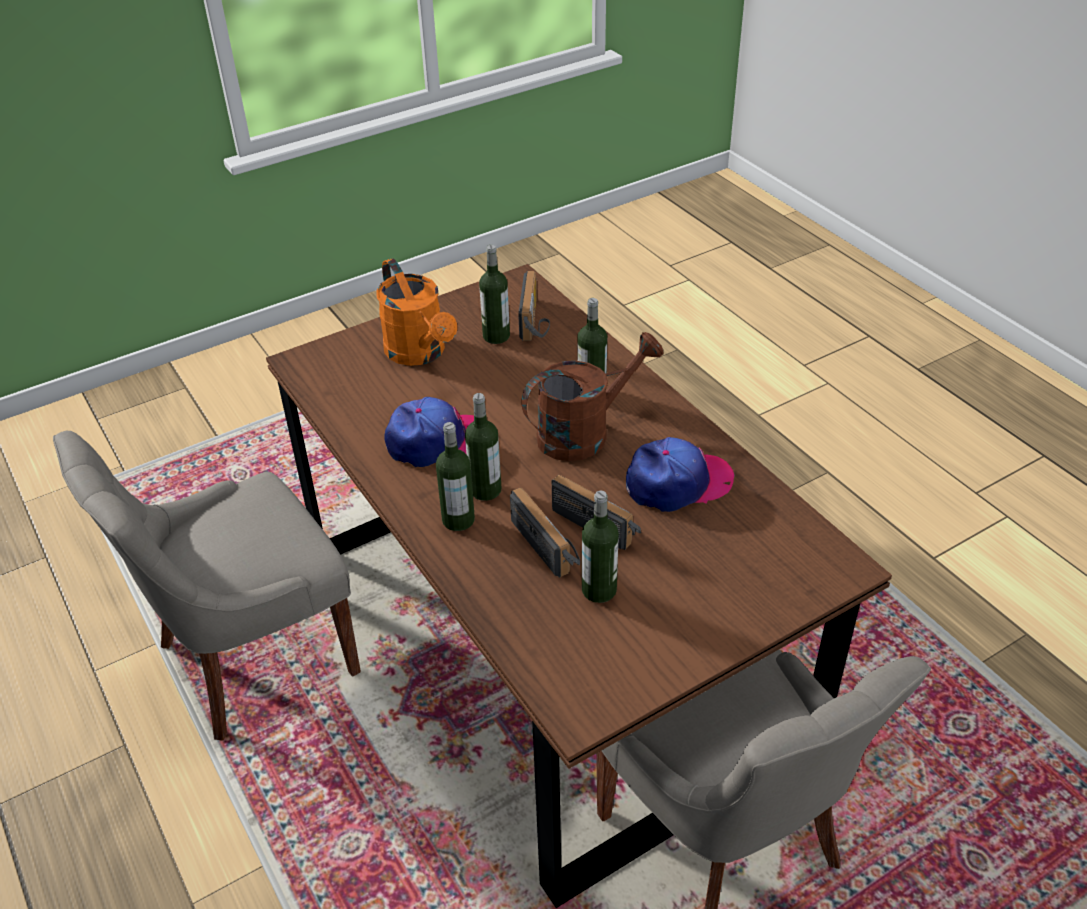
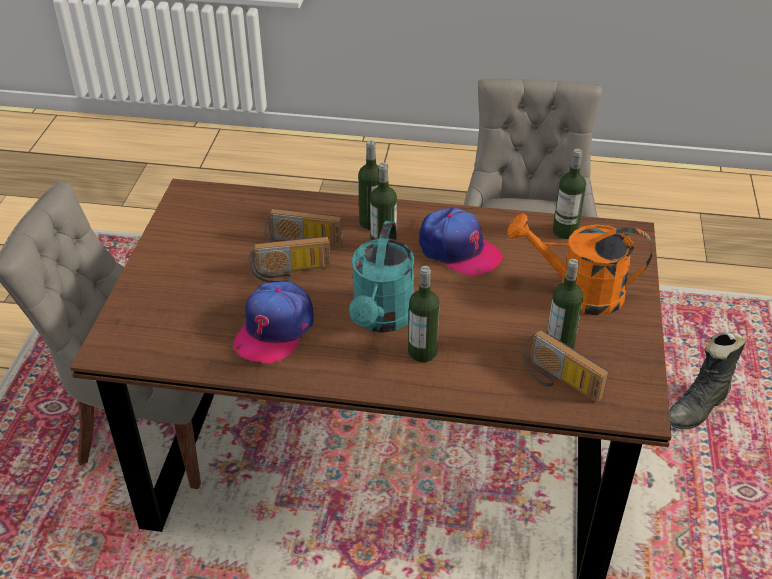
camera: 130 degrees right, 0 degrees up
cap [384,397,474,467] -> cap turned 75 degrees counterclockwise [419,208,503,275]
brown watering can [521,332,664,461] -> turquoise watering can [349,221,415,333]
bottle [582,491,619,603] -> bottle moved to [553,149,586,239]
none -> black boot [669,332,746,429]

